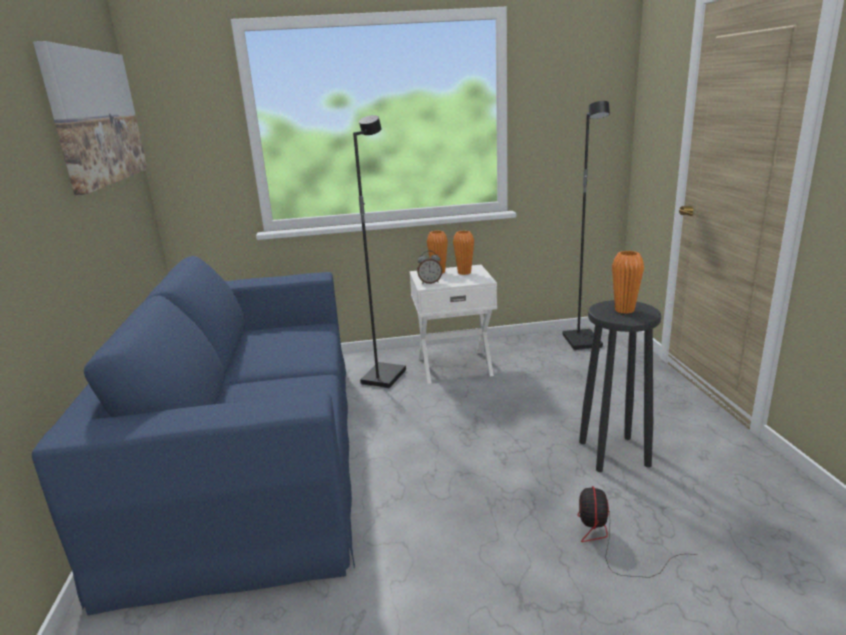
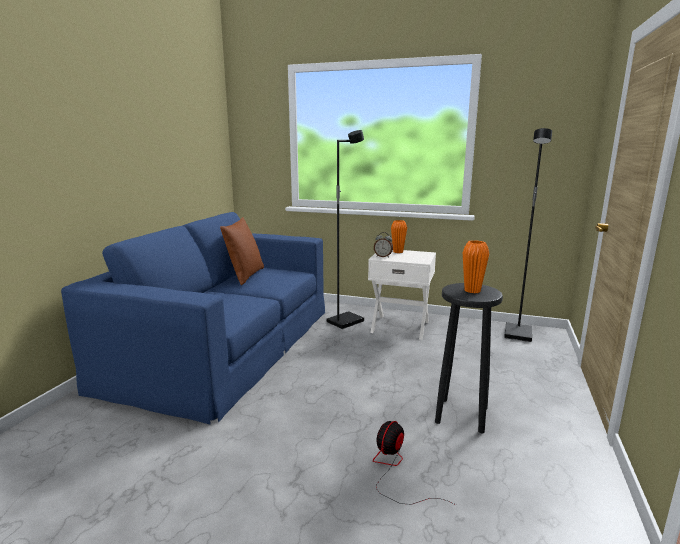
camera: 25 degrees right, 5 degrees down
picture [33,41,147,195] -> none
orange vase [453,231,474,275] -> none
none -> brown pillow [220,217,264,285]

